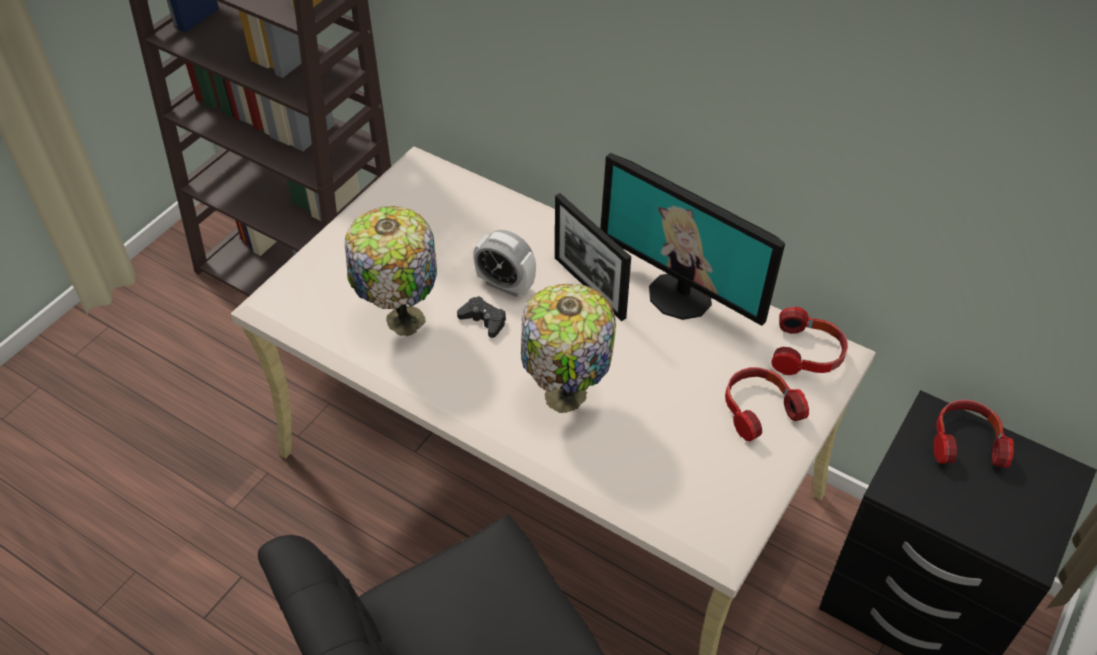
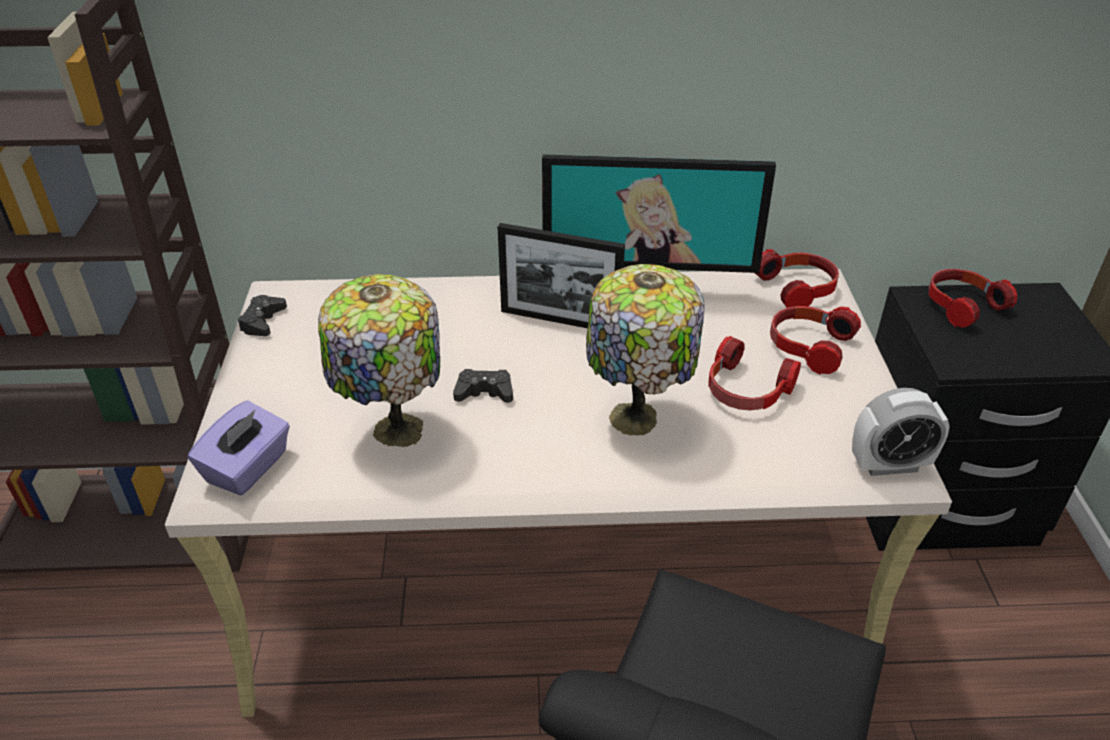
camera: 35 degrees left, 10 degrees down
alarm clock [473,230,536,297] -> alarm clock moved to [852,388,950,476]
none -> purple tissue box [188,400,290,496]
none -> black game controller [238,295,287,336]
none -> headphones [708,336,801,410]

